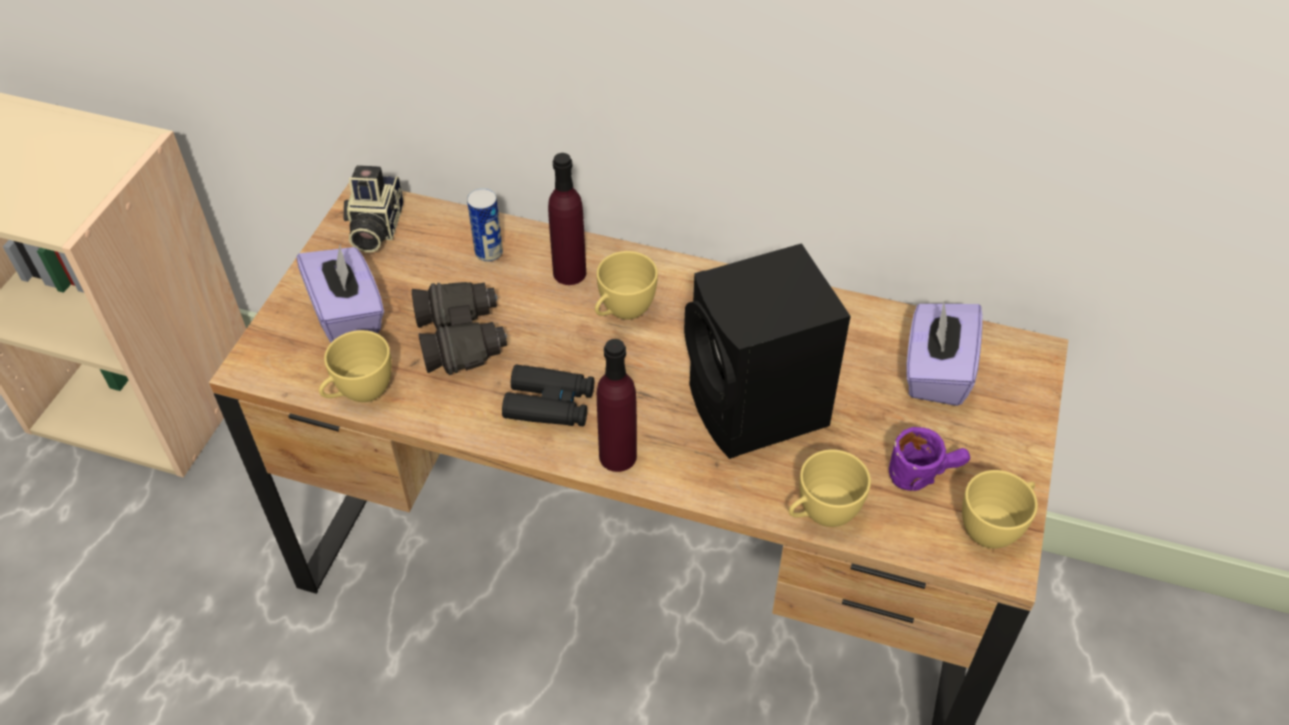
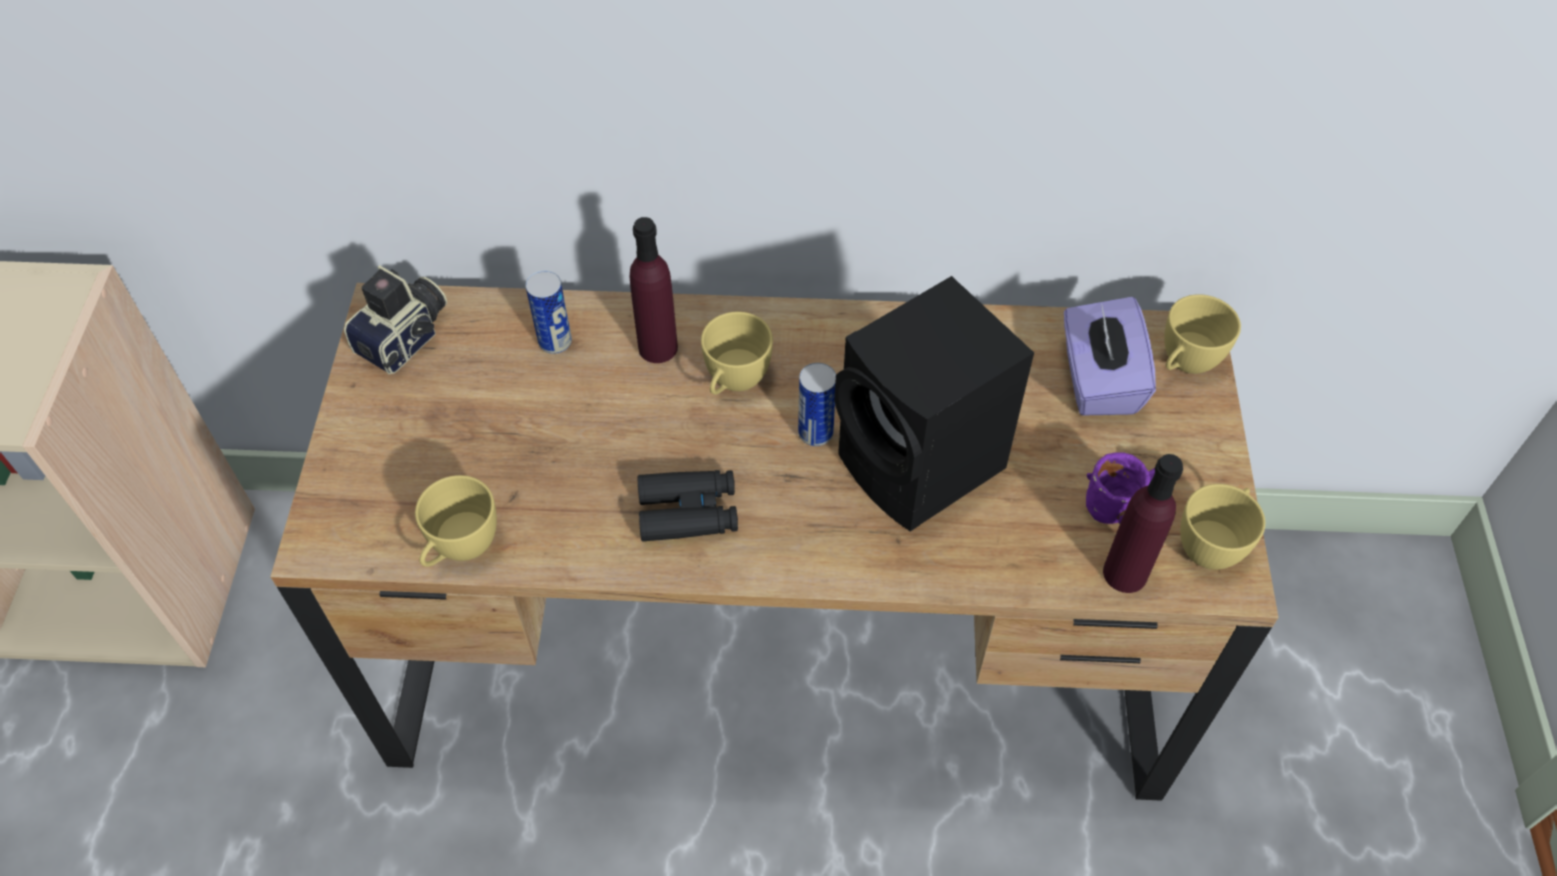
camera: 15 degrees left, 5 degrees up
purple tissue box [297,245,384,342] -> none
camera [343,165,403,253] -> camera turned 135 degrees counterclockwise [344,265,447,374]
black binoculars [412,282,507,375] -> none
purple bottle [597,339,637,472] -> purple bottle moved to [1103,454,1183,593]
yellow cup [789,449,871,527] -> yellow cup moved to [1164,294,1241,374]
none -> can [798,363,836,446]

